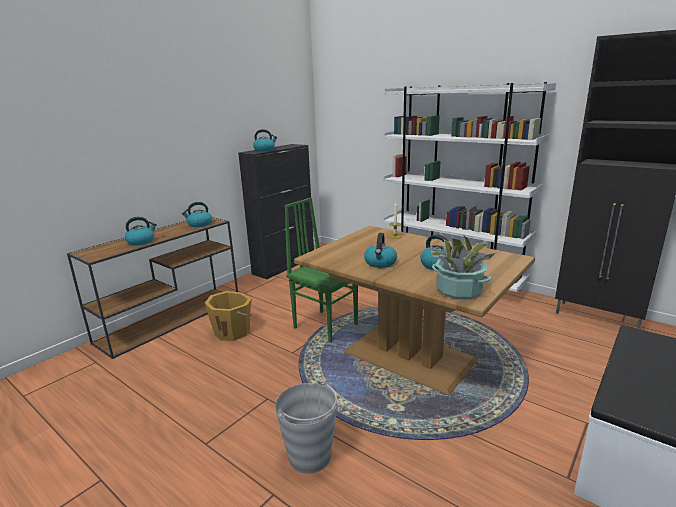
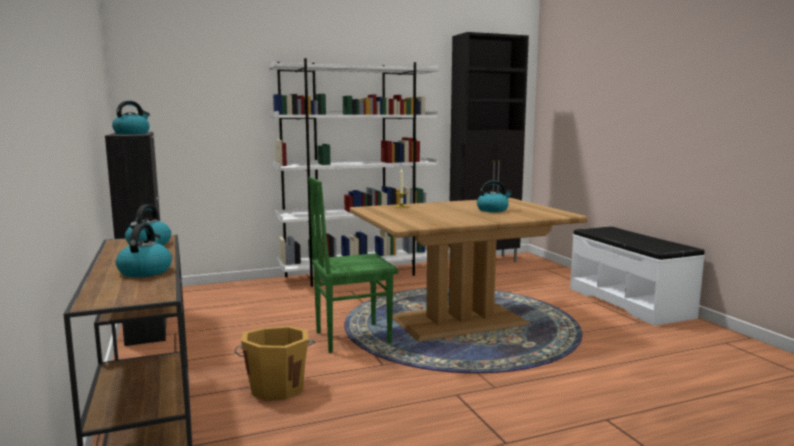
camera: 60 degrees left, 10 degrees down
grey bucket [275,380,337,474] -> none
kettle [364,233,397,268] -> none
potted plant [431,235,497,299] -> none

